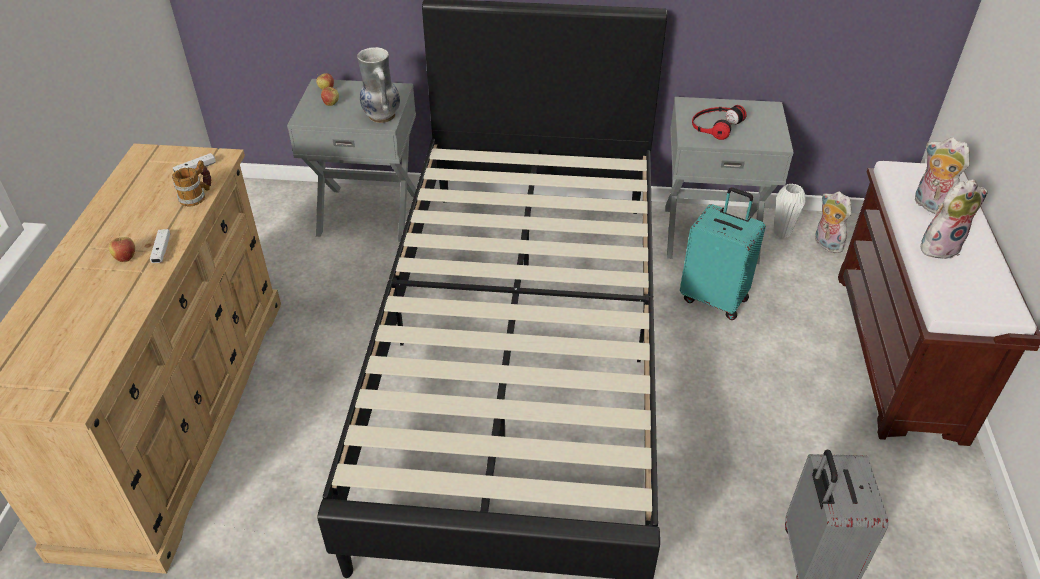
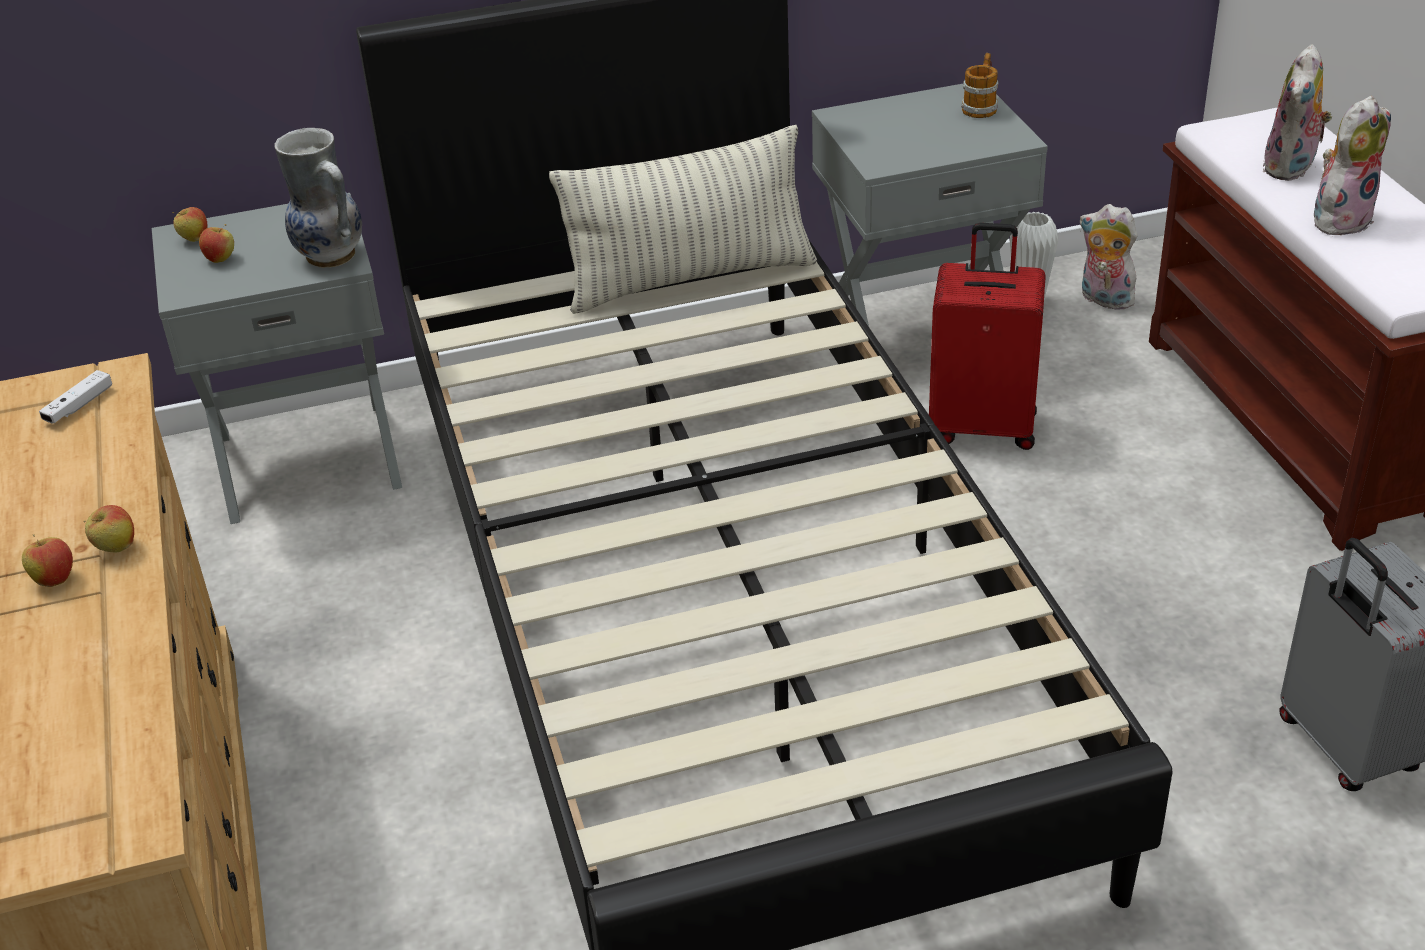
camera: 20 degrees left, 5 degrees down
white game controller [150,229,170,263] -> apple [83,505,134,553]
mug [172,160,211,207] -> mug moved to [961,53,999,118]
turquoise suitcase [680,187,766,320] -> red suitcase [929,223,1046,450]
headphones [692,105,746,140] -> none
plush toy [915,137,970,214] -> plush toy turned 90 degrees counterclockwise [1263,44,1332,181]
none -> pillow [549,125,817,314]

